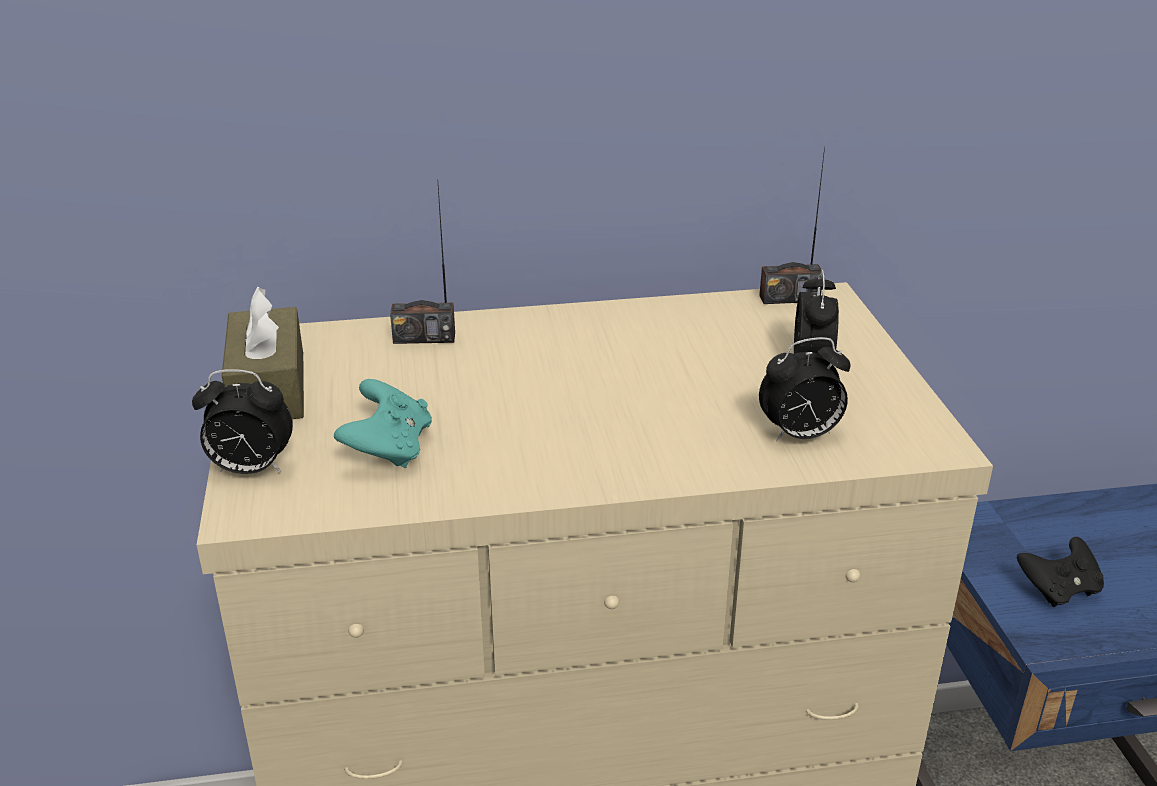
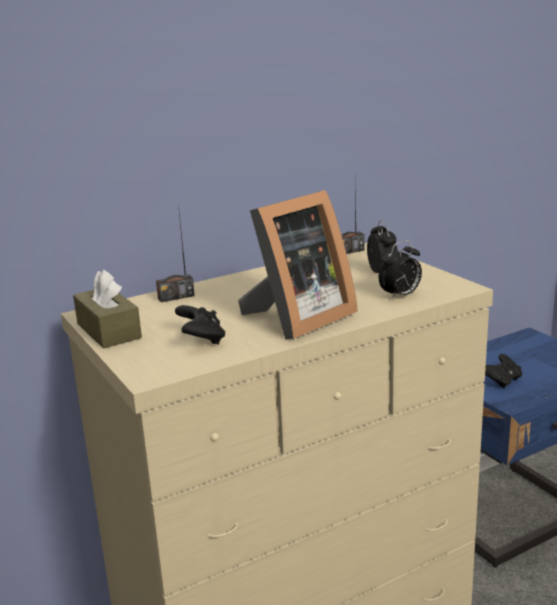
camera: 20 degrees left, 10 degrees down
alarm clock [192,369,293,474] -> none
turquoise game controller [334,379,432,468] -> black game controller [175,305,225,345]
none -> picture frame [238,190,358,339]

